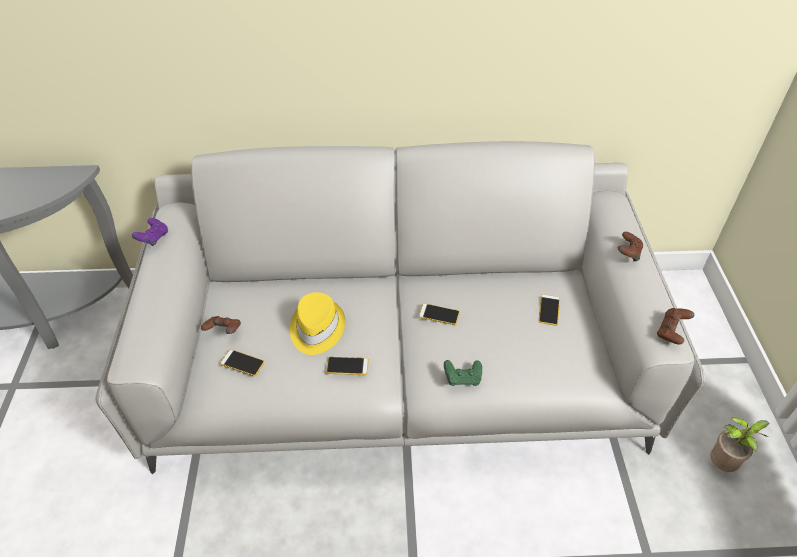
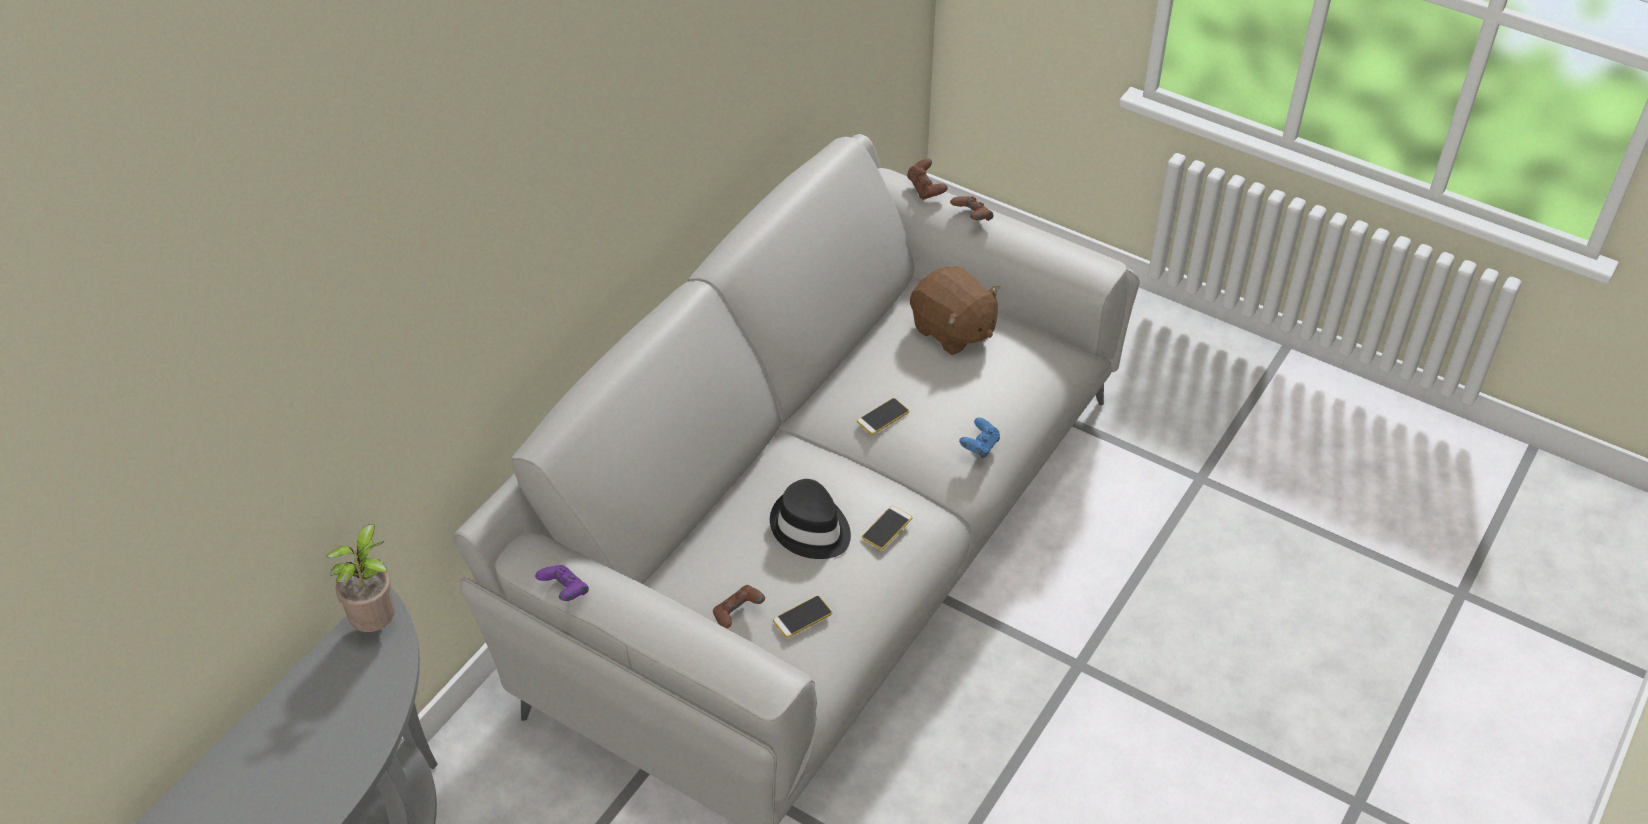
camera: 55 degrees left, 0 degrees up
yellow hat [290,292,345,355] -> black hat [770,479,851,559]
green game controller [444,360,482,386] -> blue game controller [959,417,1000,458]
phone [538,294,560,326] -> brown plush toy [910,266,1000,355]
brown game controller [657,308,694,345] -> brown game controller moved to [907,158,948,200]
potted plant [710,417,770,472] -> potted plant moved to [326,524,395,632]

